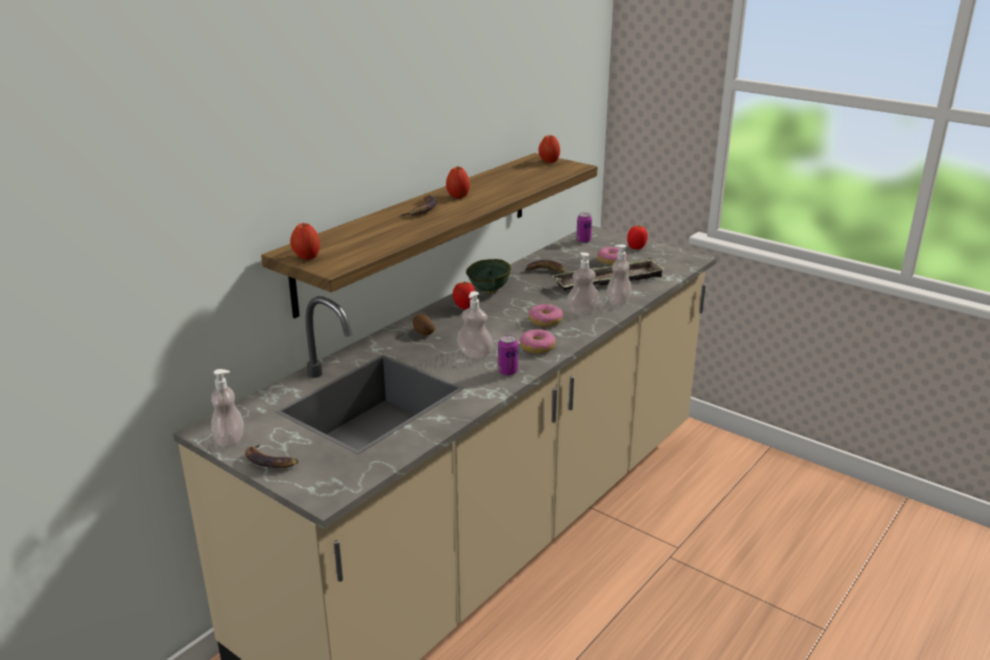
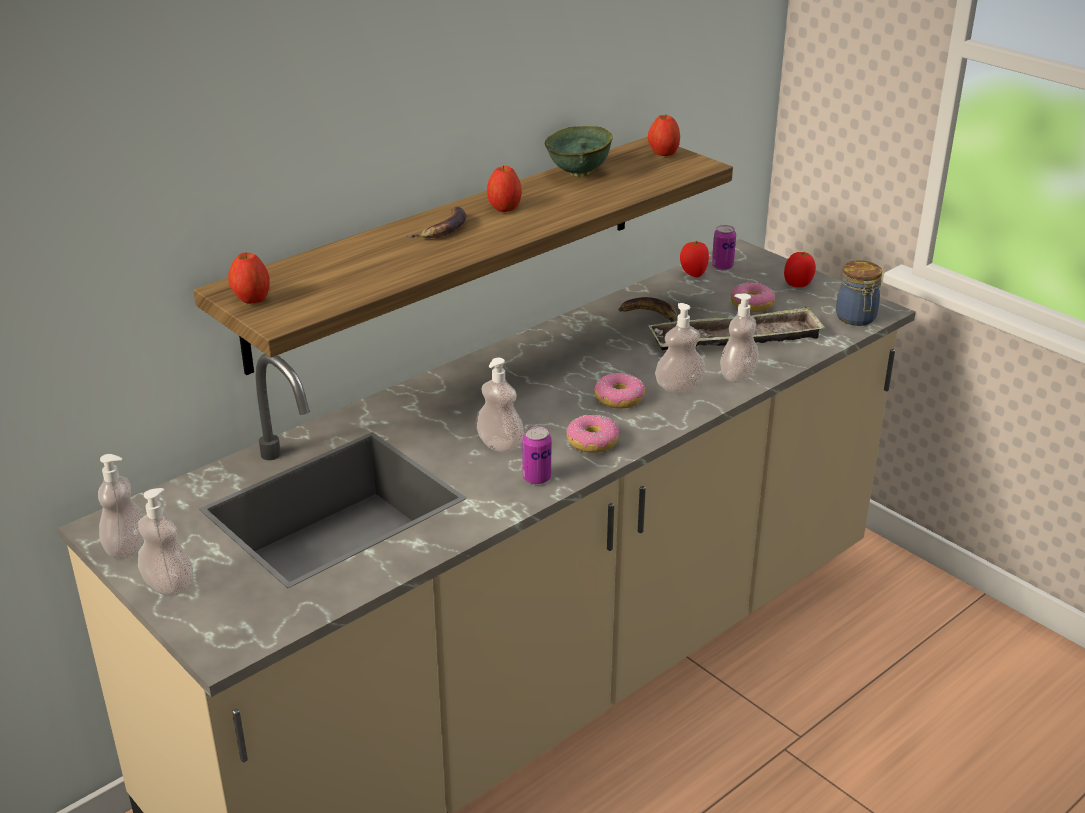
camera: 10 degrees right, 5 degrees up
banana [245,443,299,468] -> soap dispenser [138,488,193,596]
potato [413,314,435,335] -> none
tomato [453,281,475,310] -> tomato moved to [680,241,709,277]
green bowl [466,259,511,293] -> green bowl moved to [545,126,613,177]
none -> jar [836,260,882,326]

